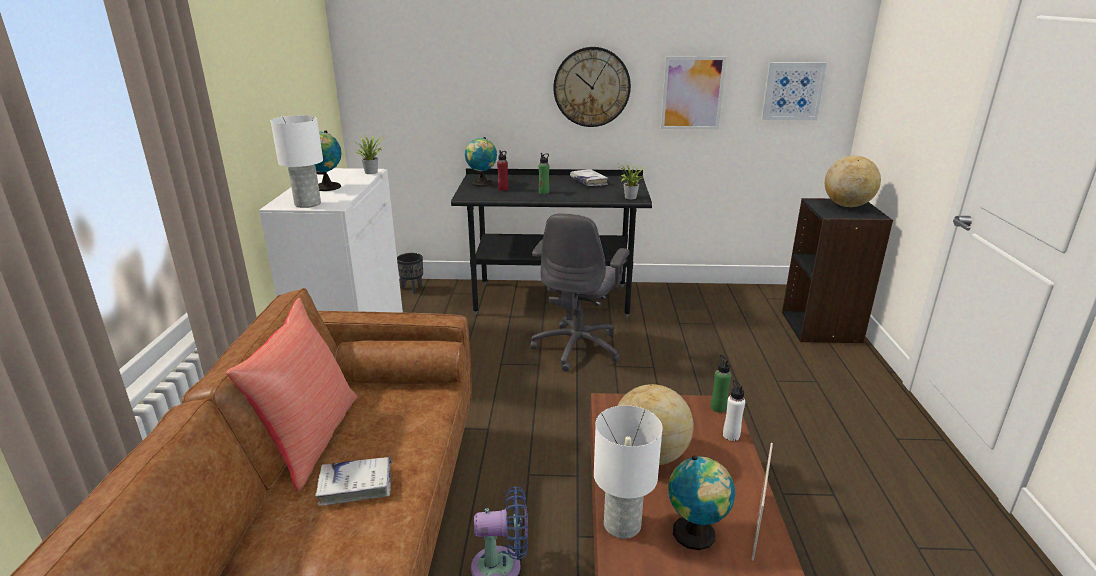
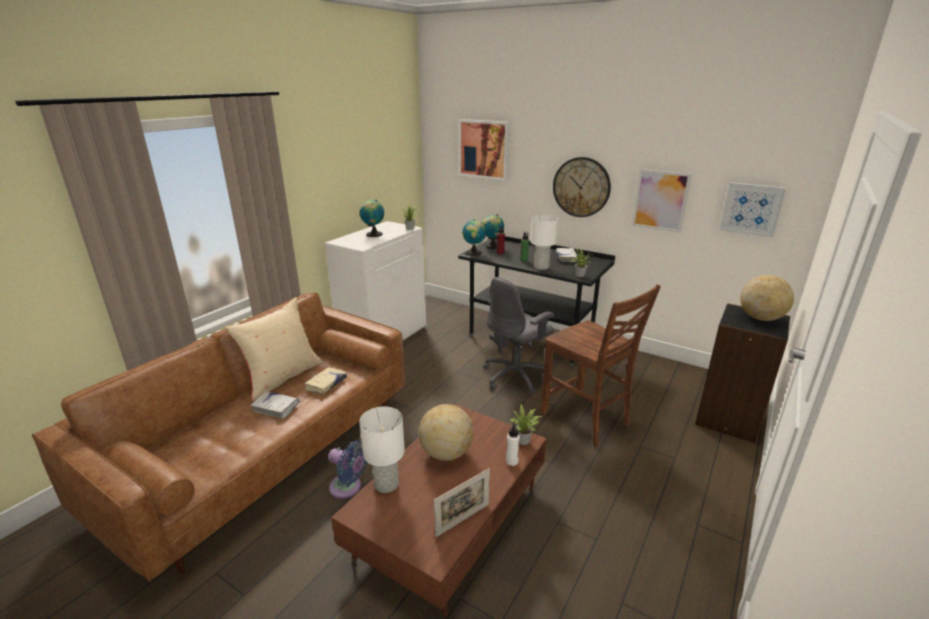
camera: 30 degrees right, 0 degrees up
red pillow [226,298,358,491] -> beige pillow [225,297,323,401]
white table lamp [271,115,323,208] -> white table lamp moved to [531,215,558,270]
black planter [397,253,423,294] -> none
globe [668,455,735,550] -> globe moved to [462,219,486,256]
green bottle [711,355,731,413] -> potted plant [510,405,542,445]
none -> beige book [305,367,347,394]
none -> picture [459,119,509,181]
none -> brown chair [541,284,661,447]

